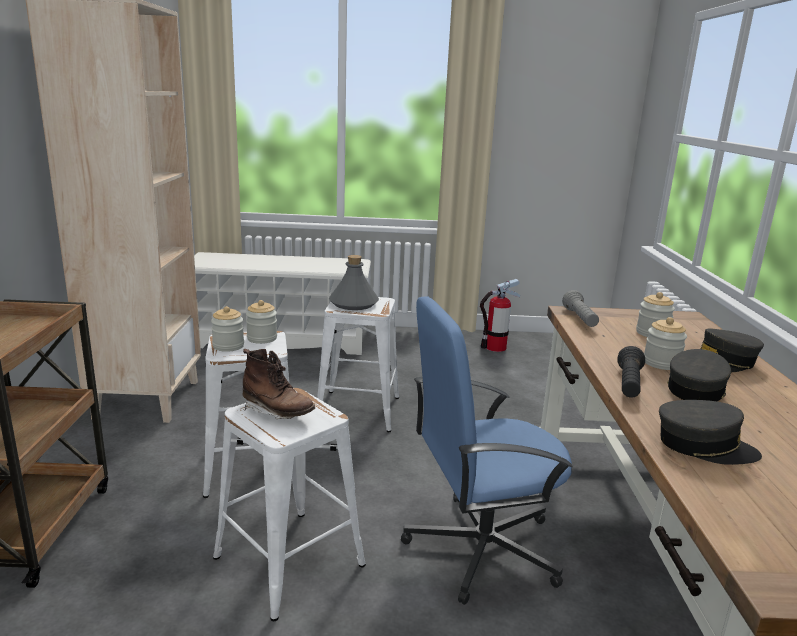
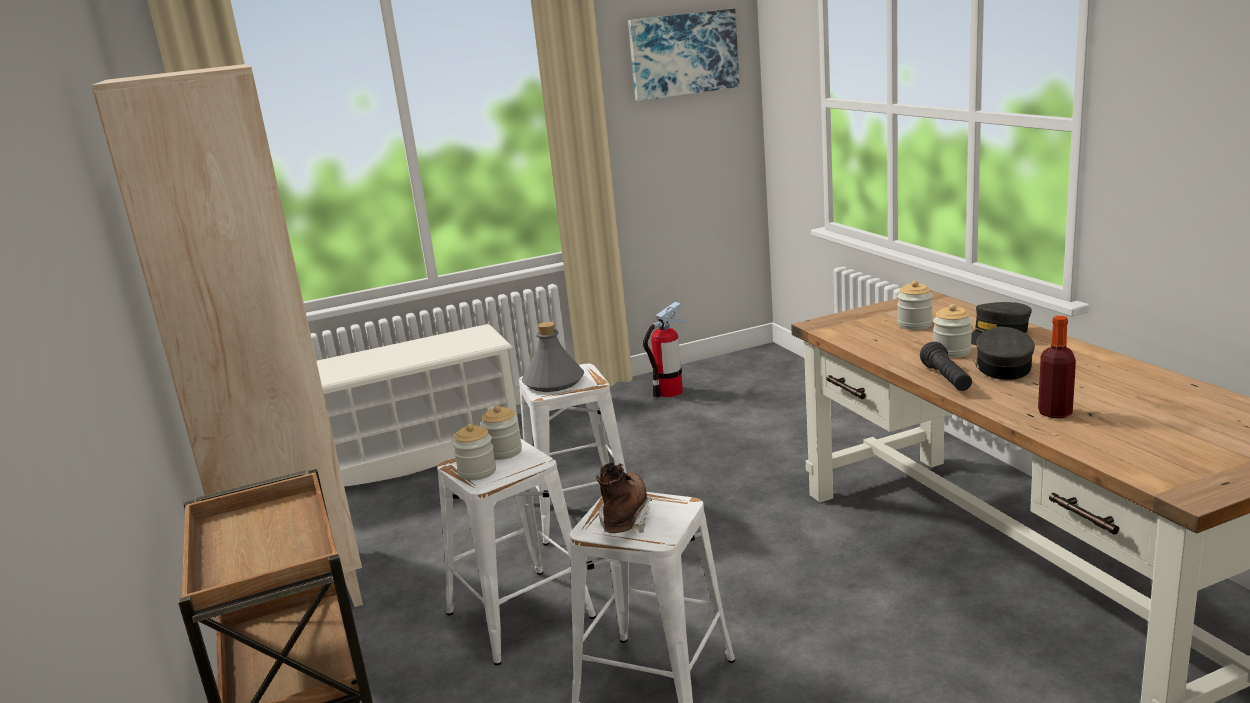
camera: 20 degrees left, 0 degrees up
brown boot [243,349,316,419] -> brown boot turned 90 degrees counterclockwise [596,462,652,533]
blue office chair [401,297,573,605] -> none
grey flashlight [562,290,599,327] -> none
grey cap [659,400,762,465] -> bottle [1038,316,1076,418]
none -> picture [628,9,740,101]

